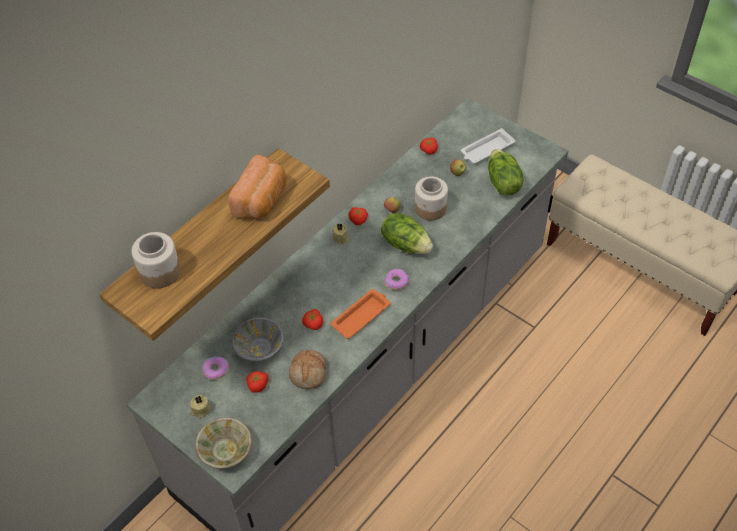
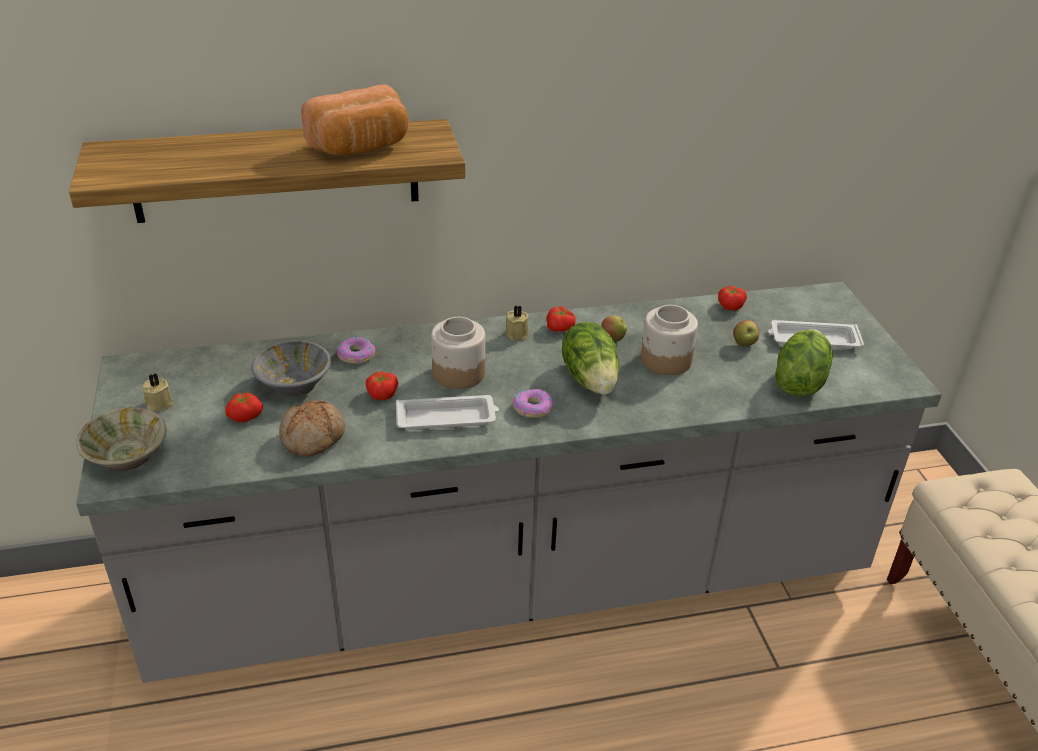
camera: 35 degrees right, 15 degrees down
jar [132,232,181,288] -> jar moved to [431,317,485,389]
donut [202,356,229,380] -> donut moved to [337,336,375,364]
orange tray [330,289,391,339] -> white tray [396,395,499,430]

